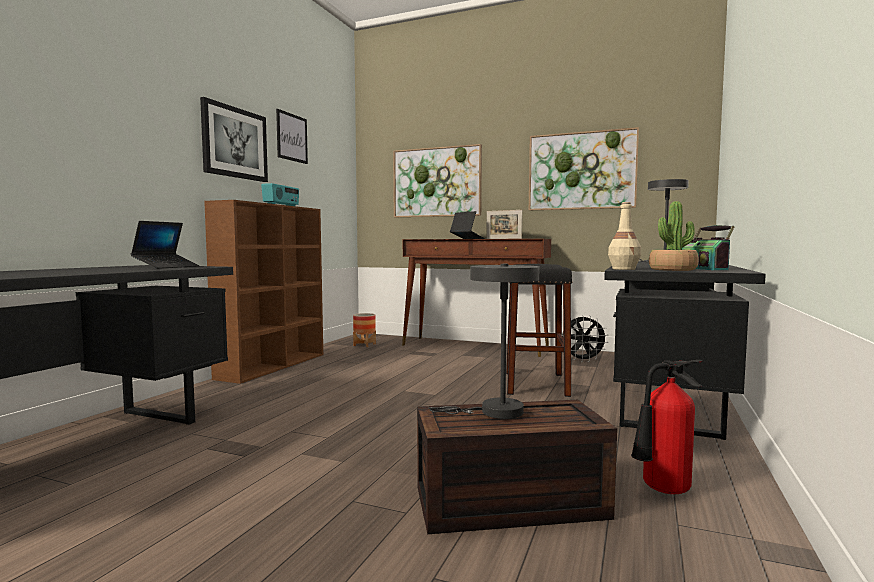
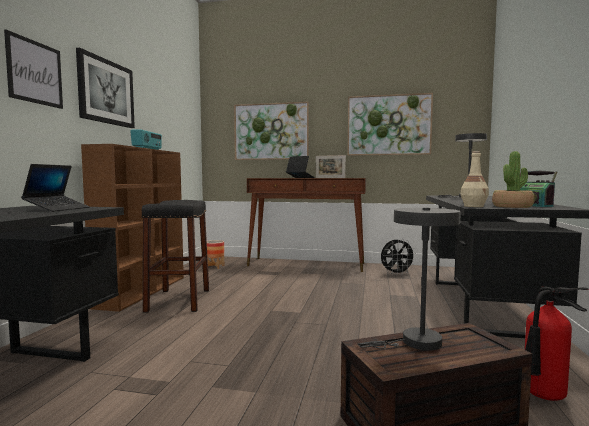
camera: 10 degrees left, 0 degrees up
picture [276,109,308,164] -> picture moved to [4,29,63,109]
black stool [506,264,573,397] -> black stool moved to [141,200,209,313]

